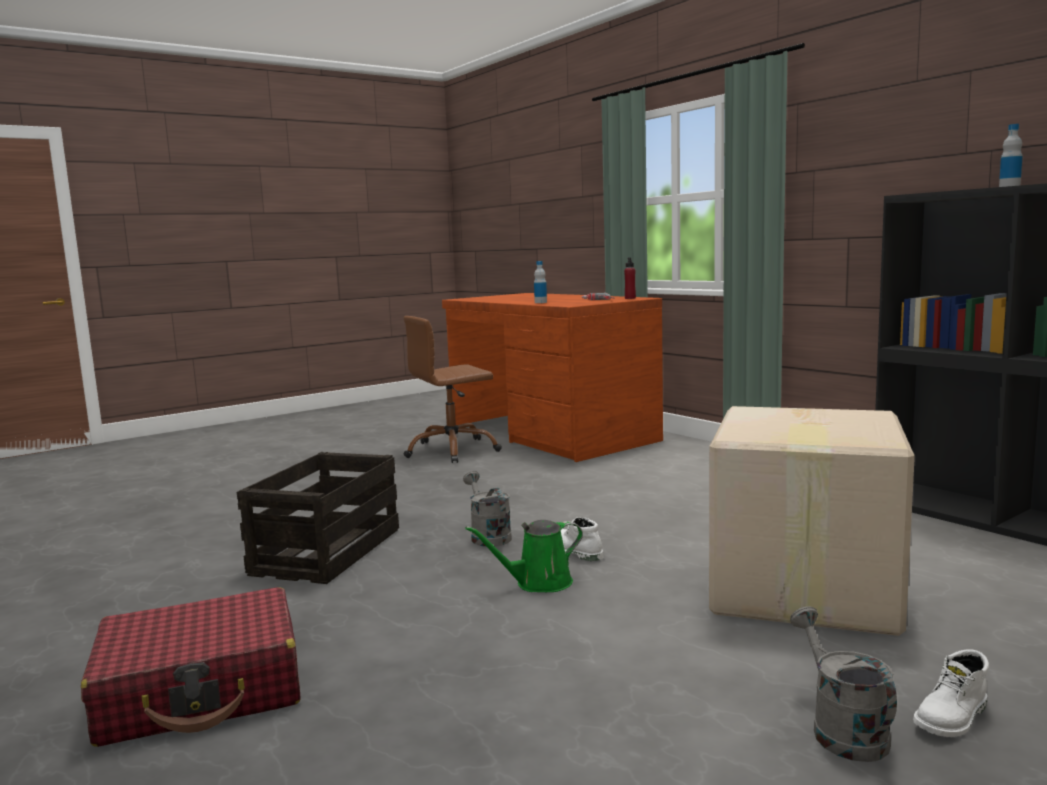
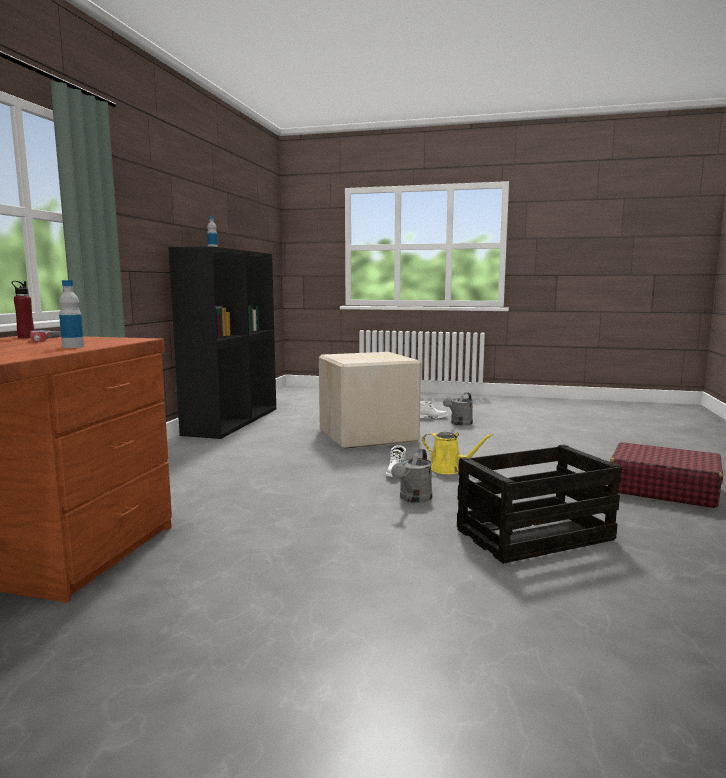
camera: 130 degrees left, 0 degrees up
brown office chair [404,316,502,463] -> none
green watering can [465,520,583,592] -> yellow watering can [422,432,493,474]

